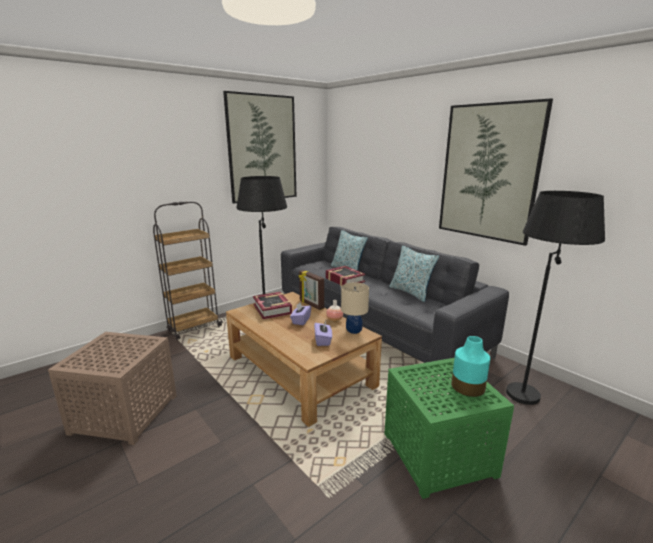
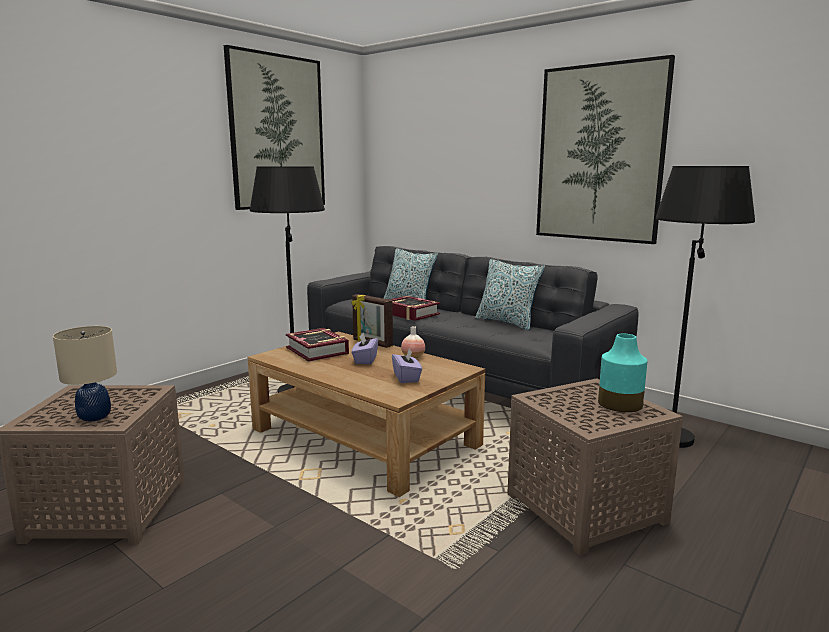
camera: 10 degrees left, 5 degrees down
brown cart [153,202,223,340] -> none
beige table lamp [341,283,369,334] -> beige table lamp moved to [53,326,117,422]
green side table [385,358,514,499] -> brown side table [507,378,683,556]

